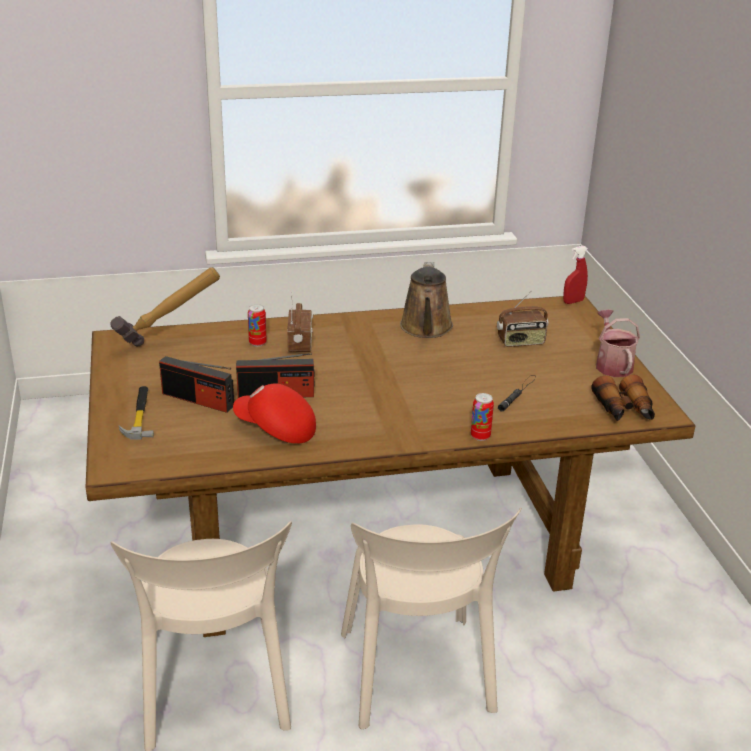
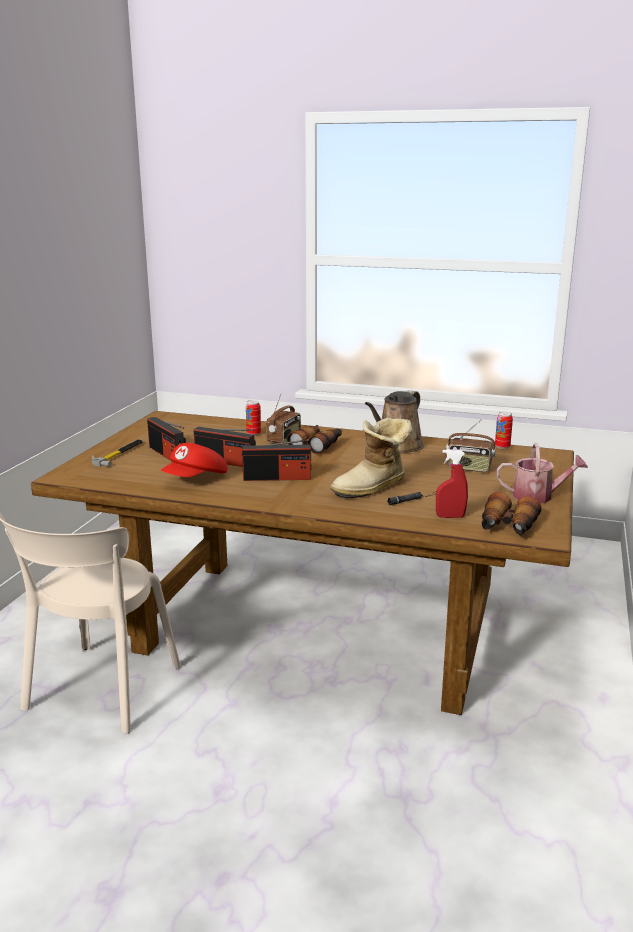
camera: 30 degrees right, 10 degrees down
hammer [110,268,220,346] -> none
red cap [233,384,316,444] -> red cap turned 105 degrees counterclockwise [161,443,228,477]
beige chair [341,508,522,729] -> none
can [471,393,494,441] -> can moved to [495,412,513,449]
red spray bottle [563,246,588,304] -> red spray bottle moved to [436,449,468,518]
watering can [596,309,640,377] -> watering can turned 75 degrees clockwise [497,443,588,503]
none -> radio [242,439,311,481]
none -> binoculars [287,425,342,454]
none -> boot [330,417,412,499]

